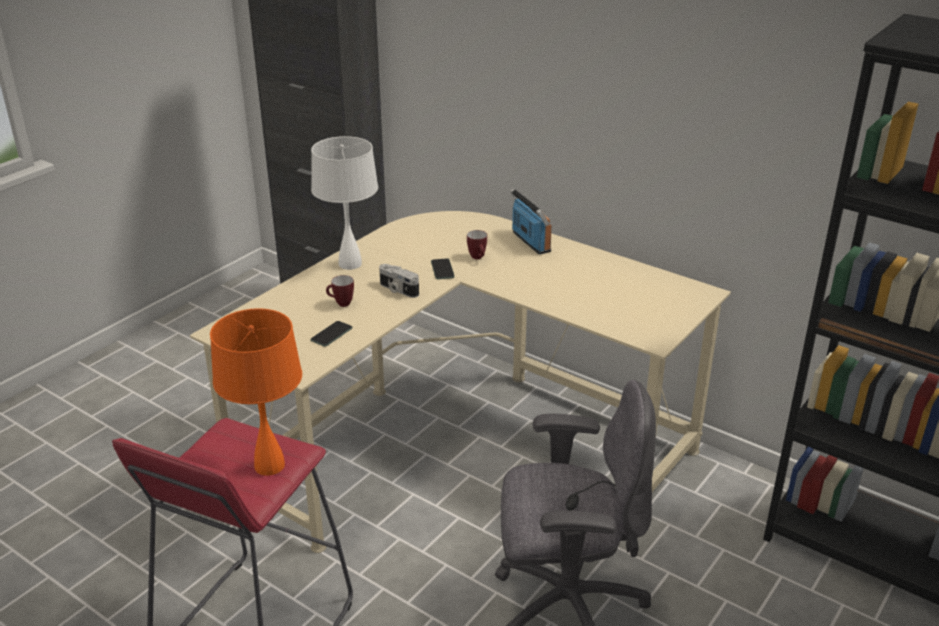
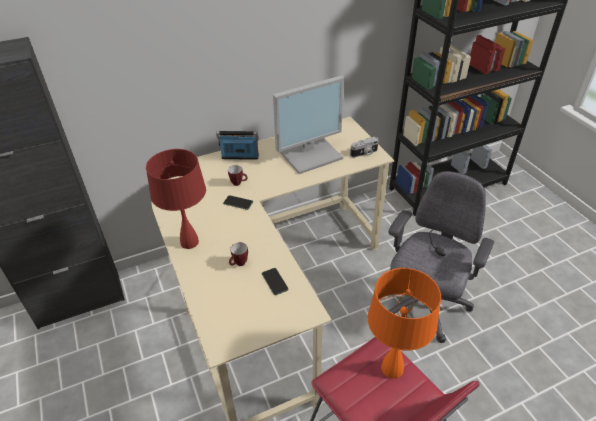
camera: 60 degrees left, 10 degrees up
white table lamp [311,136,378,270] -> red table lamp [146,149,206,249]
camera [379,264,419,298] -> camera moved to [350,137,379,157]
none -> monitor [273,76,344,174]

